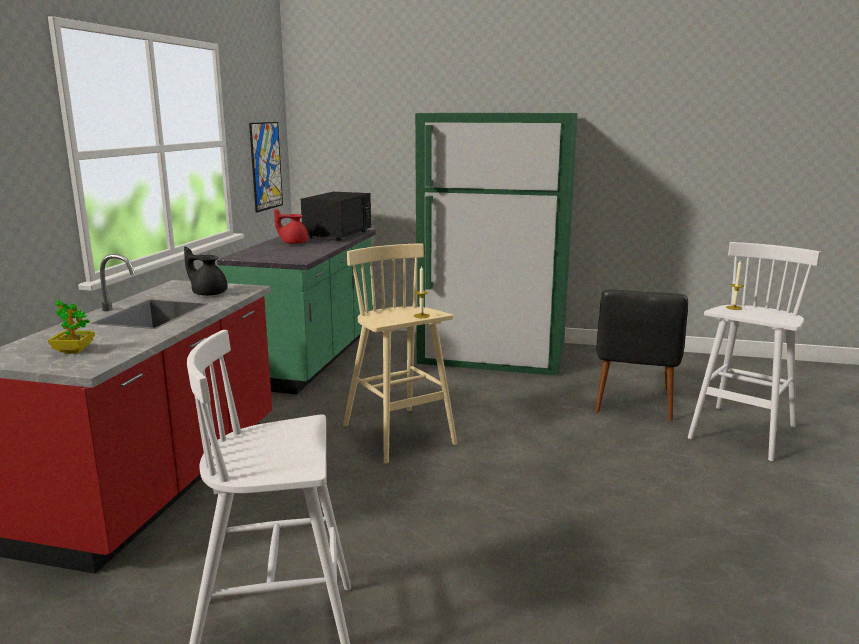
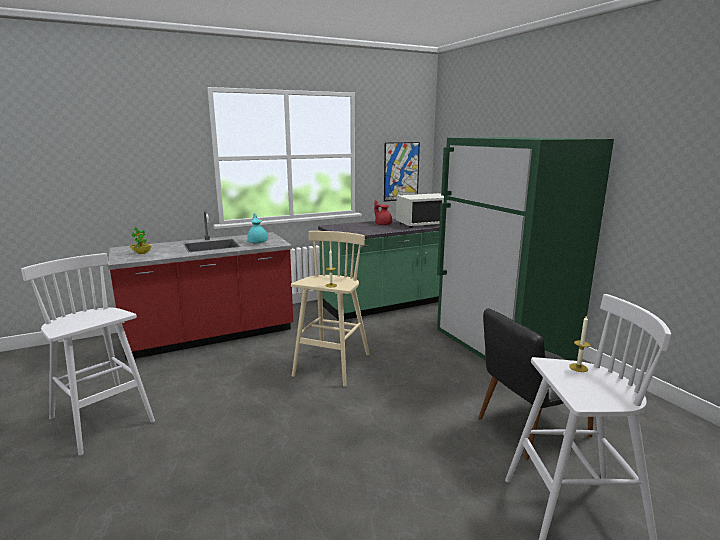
camera: 50 degrees right, 0 degrees up
black teapot [184,247,228,296] -> turquoise teapot [247,213,268,243]
black microwave [301,192,371,241] -> white microwave [396,193,444,228]

